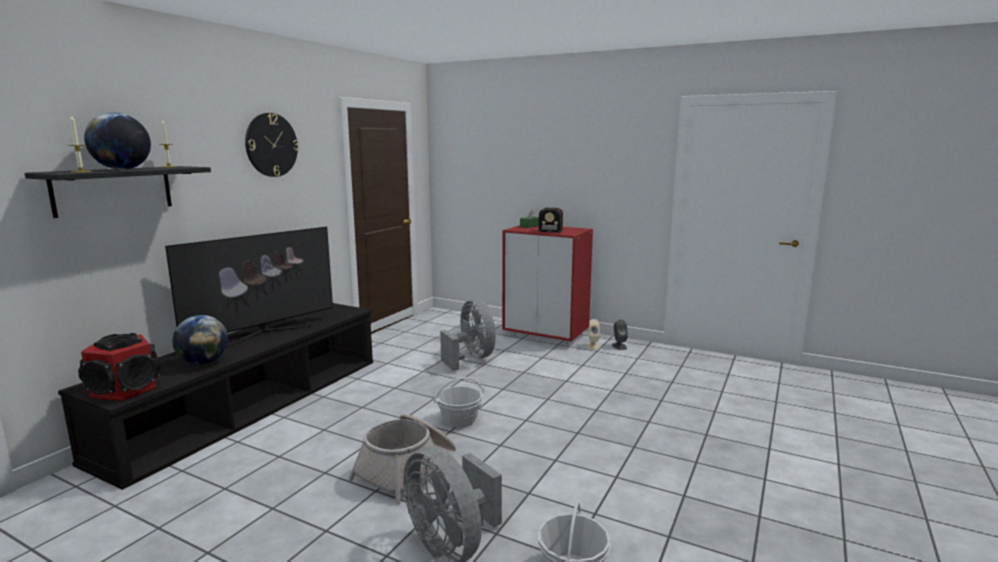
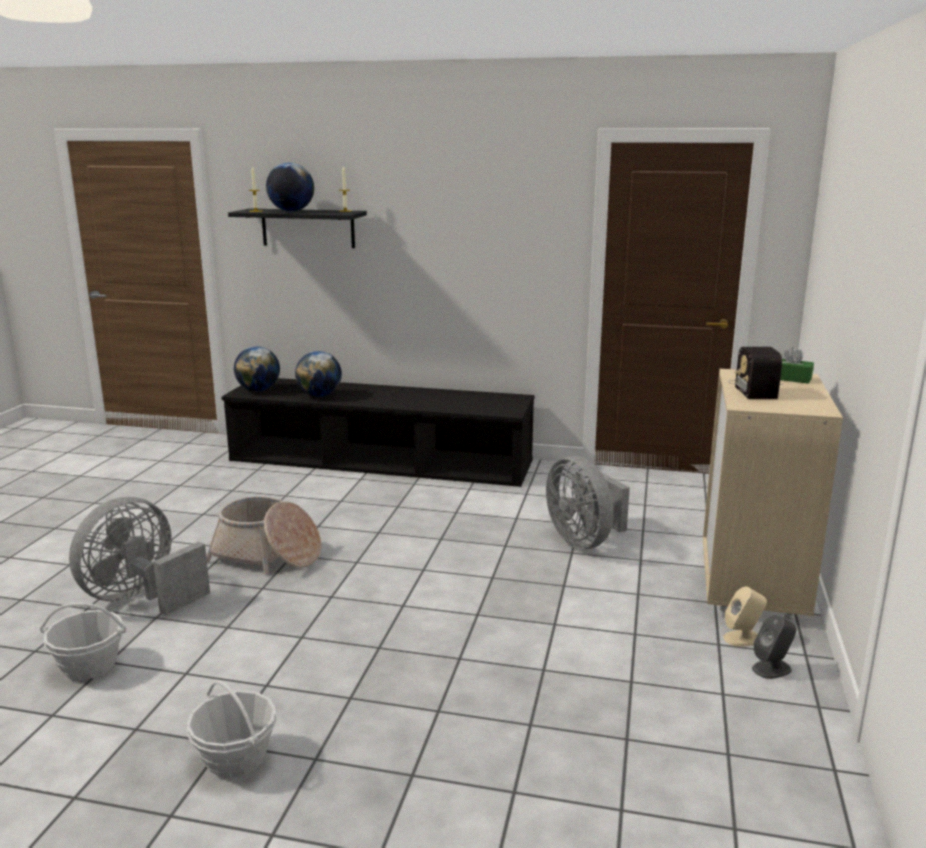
camera: 75 degrees right, 5 degrees up
speaker [78,333,161,401] -> globe [234,346,280,391]
television [165,227,333,347] -> none
wall clock [245,113,299,177] -> none
basket [434,377,484,428] -> basket moved to [187,680,276,778]
grey fan [440,299,496,371] -> grey fan turned 105 degrees clockwise [546,456,630,549]
red cabinet [502,225,593,345] -> beige cabinet [703,369,843,620]

